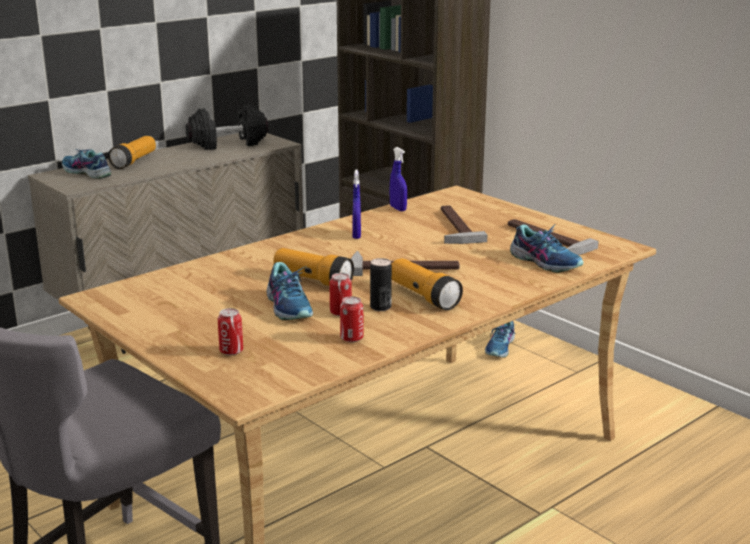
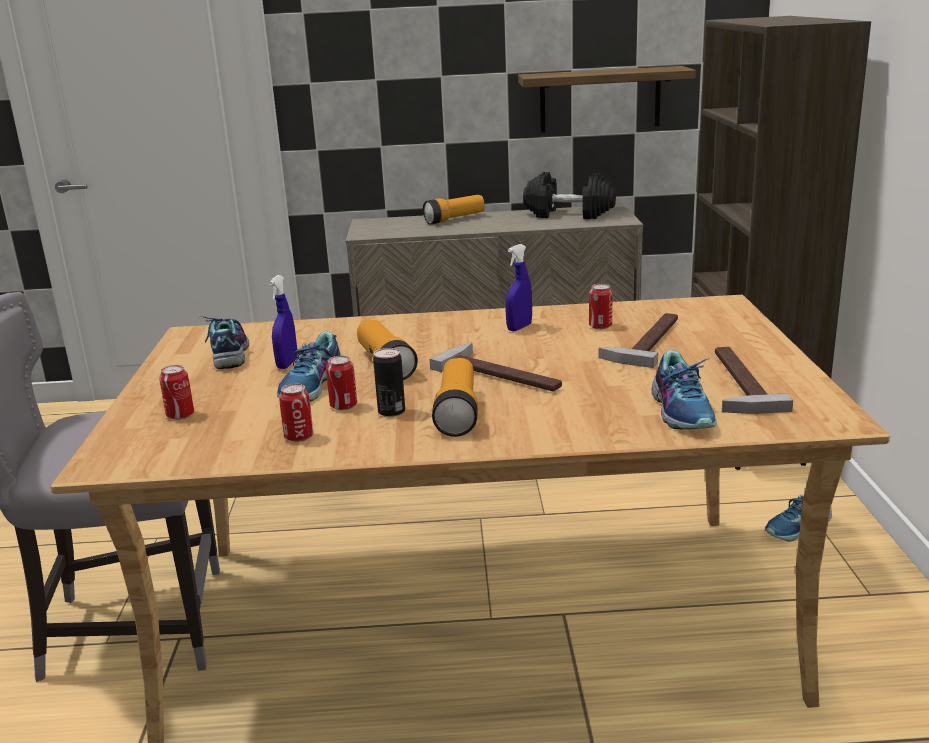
camera: 40 degrees right, 0 degrees up
shoe [62,149,111,179] -> shoe moved to [204,317,249,369]
blue spray bottle [390,147,407,211] -> blue spray bottle moved to [269,275,298,369]
none -> shelf [518,66,696,132]
none -> can [589,284,612,329]

